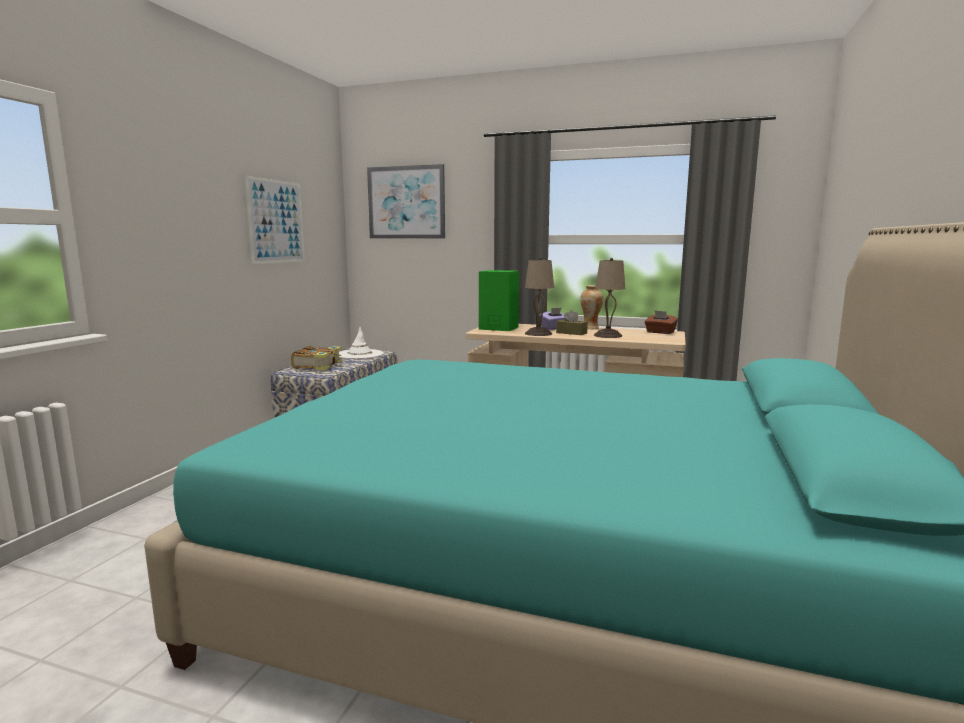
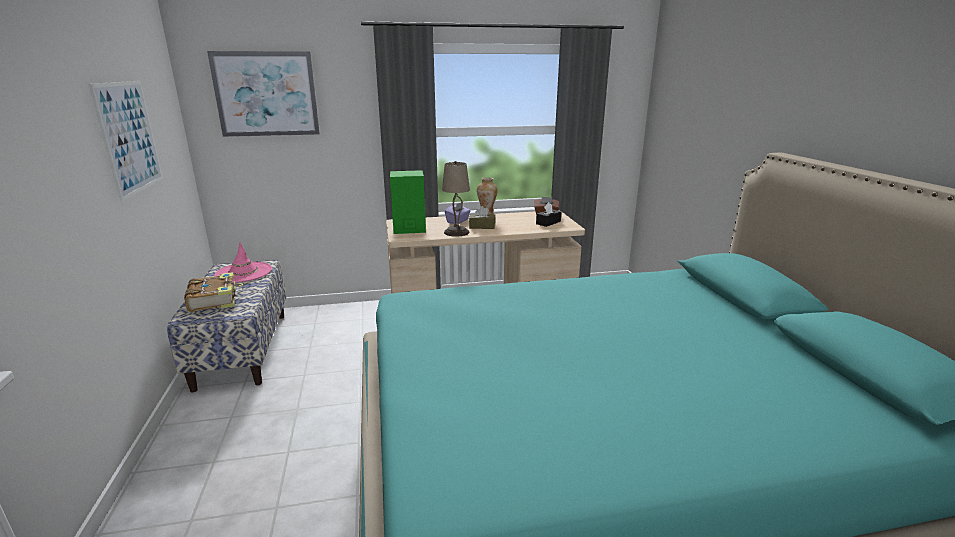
camera: 30 degrees left, 10 degrees up
white hat [339,327,384,359] -> pink hat [214,242,272,283]
beige table lamp [594,258,625,338] -> none
none -> black tissue box [536,202,561,227]

